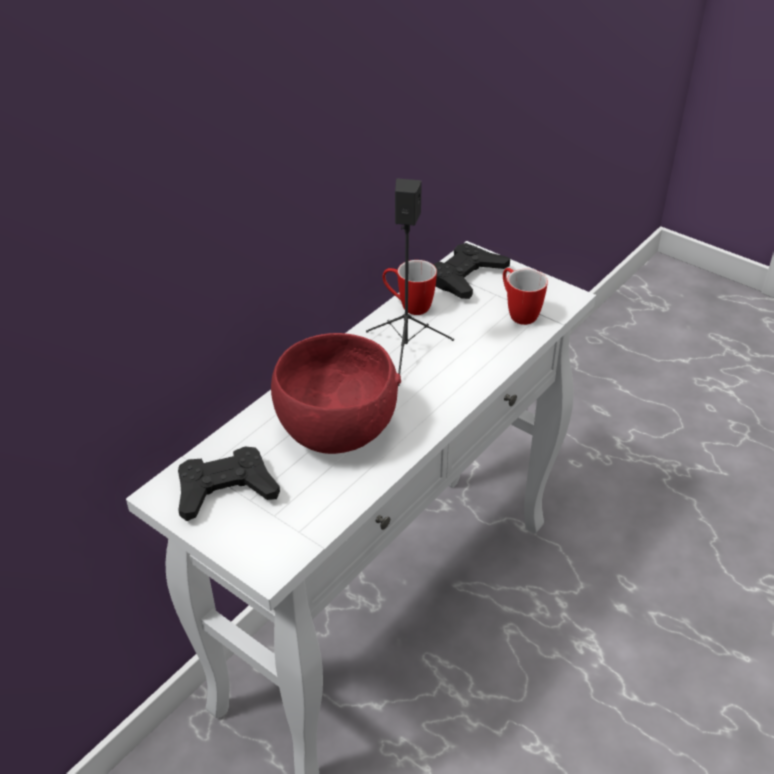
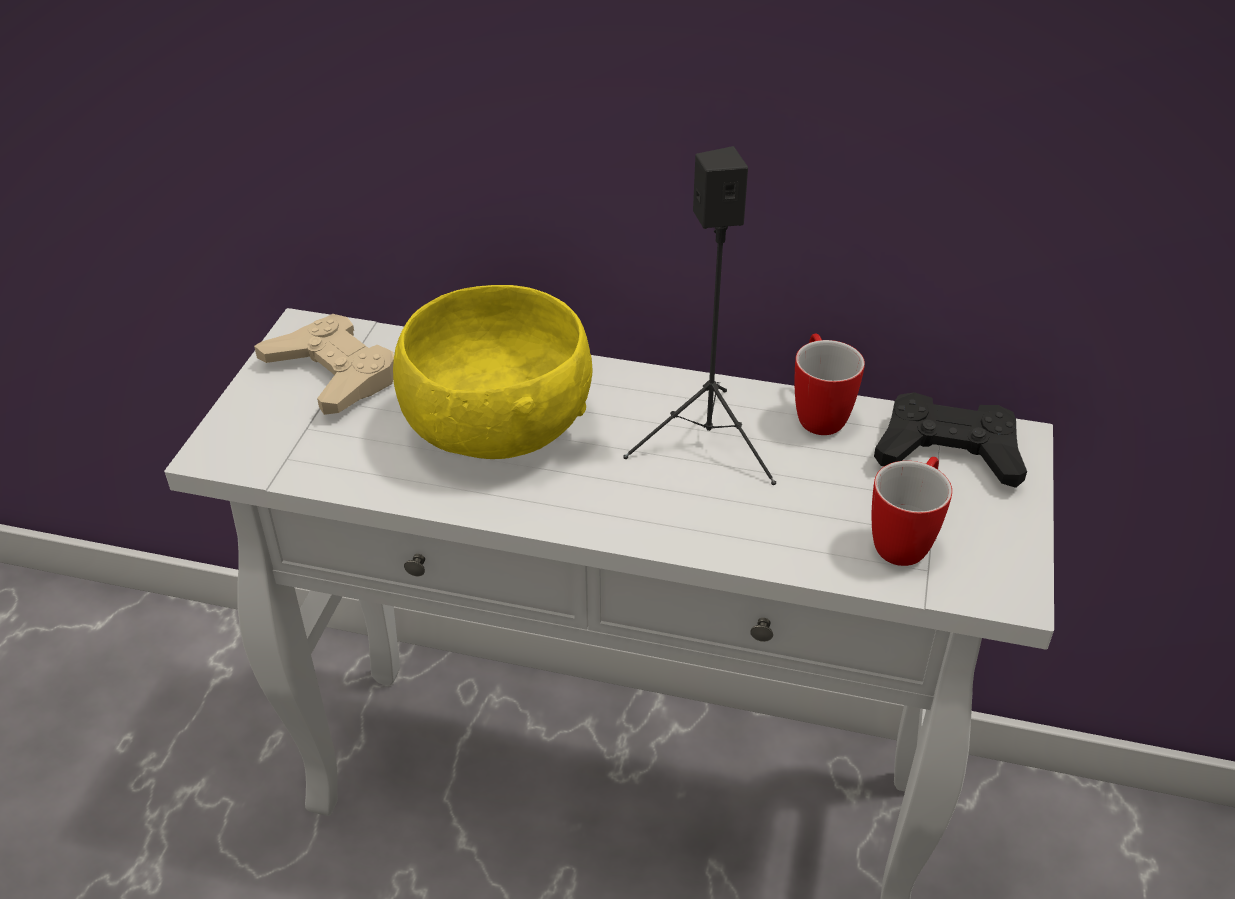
camera: 65 degrees right, 0 degrees up
black game controller [178,446,280,521] -> beige game controller [254,314,394,415]
red bowl [271,333,401,454] -> yellow bowl [393,285,593,459]

